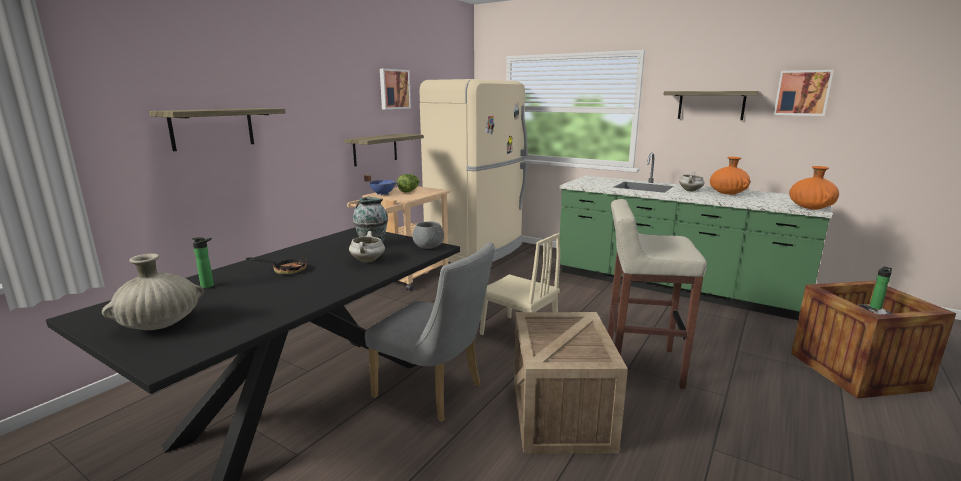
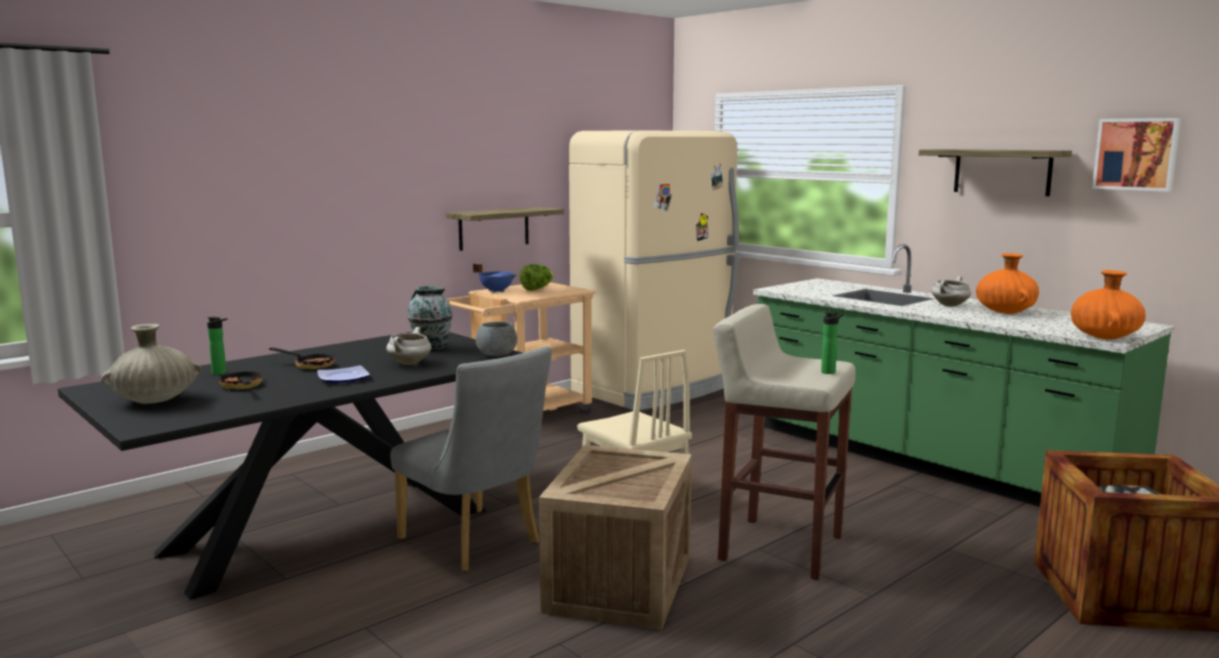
camera: 15 degrees right, 5 degrees down
shelf [149,108,286,151] -> none
picture [380,69,411,109] -> none
bottle [870,267,892,309] -> bottle moved to [821,312,844,374]
none -> frying pan [219,370,262,389]
none -> plate [317,365,370,383]

